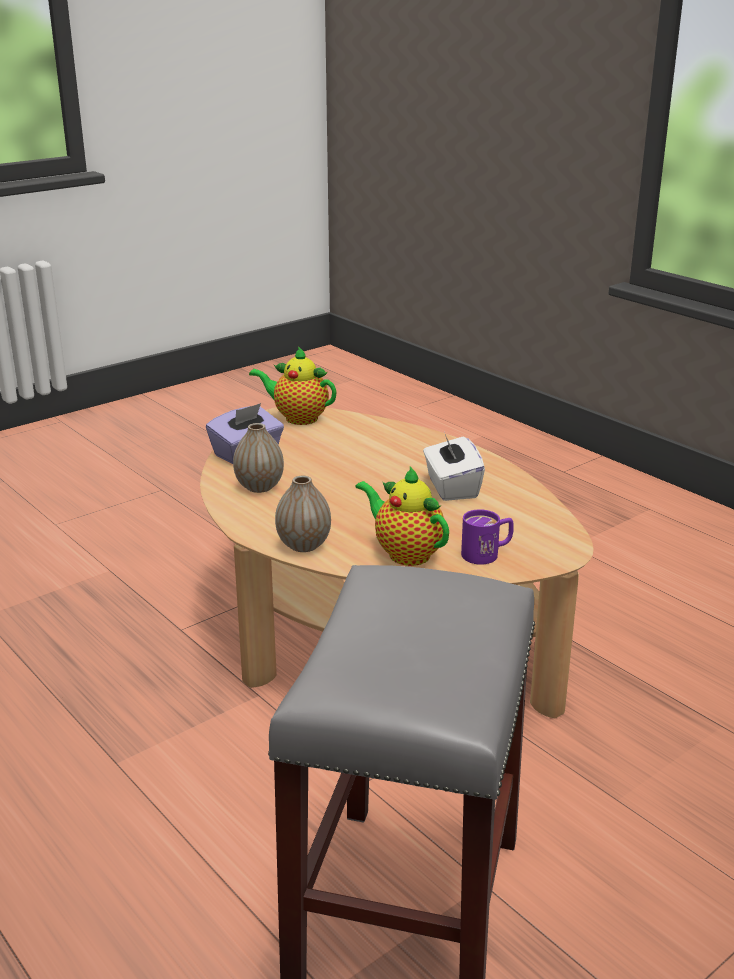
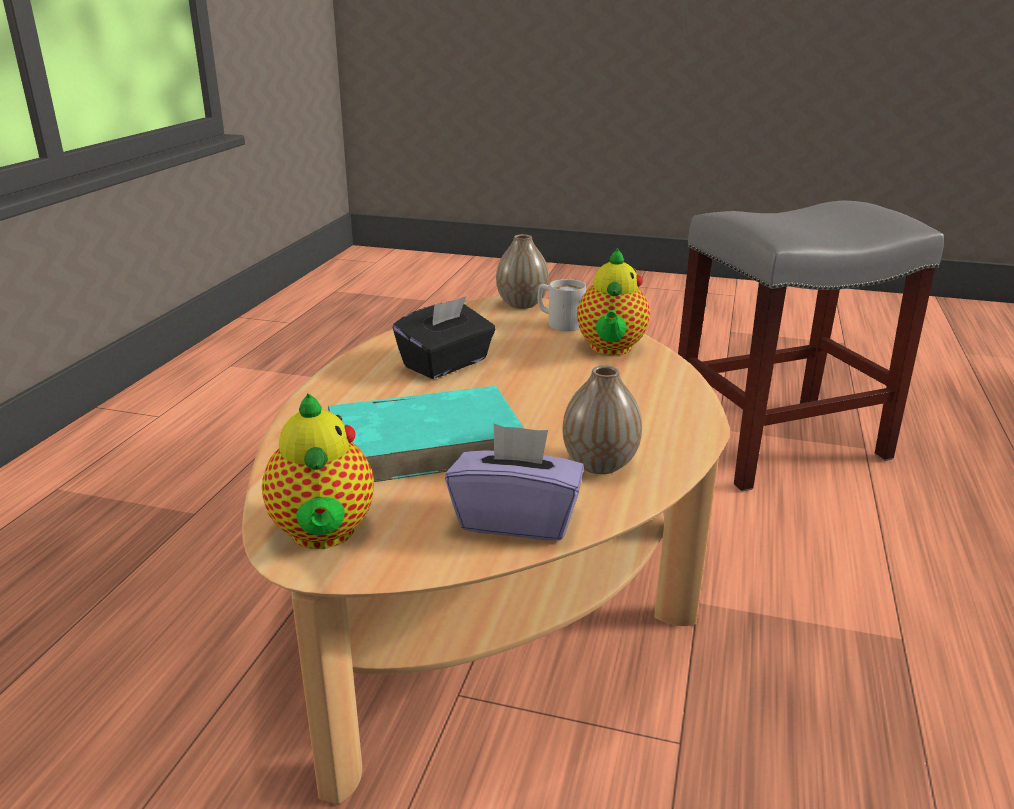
camera: 125 degrees left, 0 degrees up
vase [275,476,331,552] -> vase moved to [496,234,549,309]
white tissue box [423,432,485,501] -> black tissue box [393,296,496,379]
purple mug [461,509,514,565] -> white mug [538,279,586,331]
none -> turquoise book [328,386,524,482]

